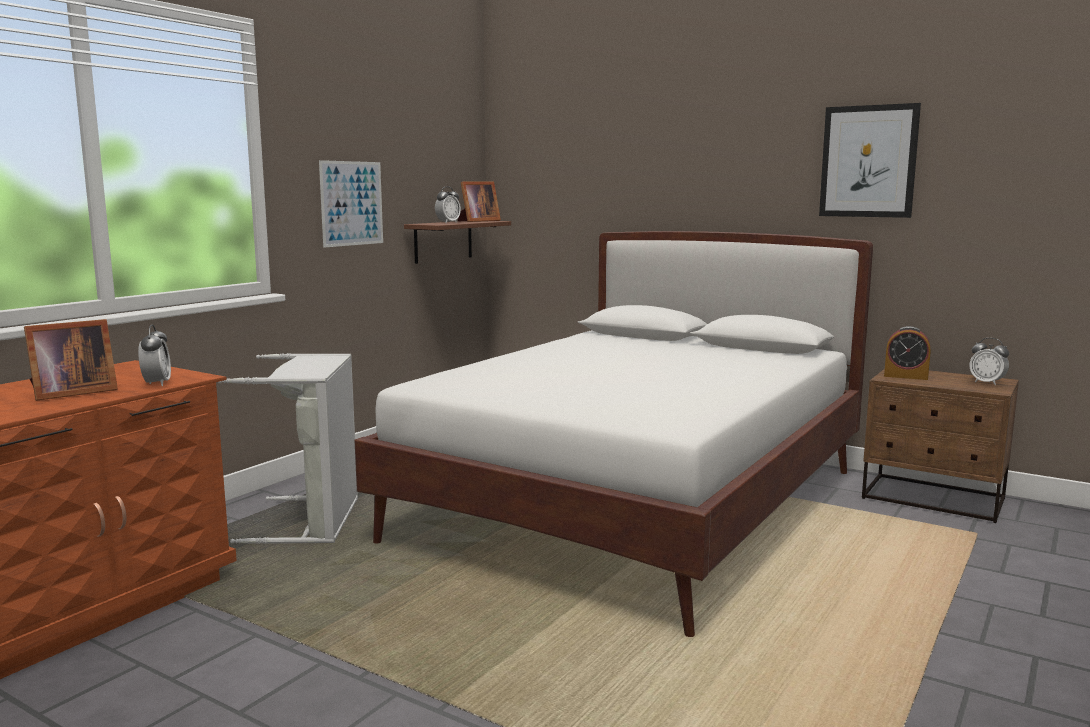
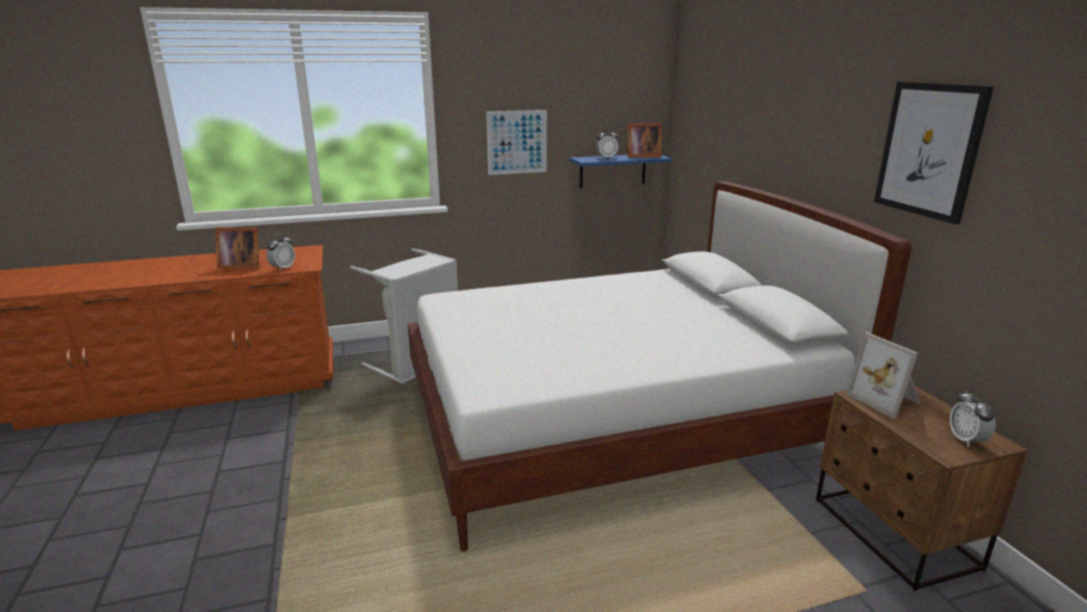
camera: 40 degrees right, 10 degrees up
brown shelf [404,221,511,264] -> blue shelf [569,155,672,188]
alarm clock [884,326,931,380] -> picture frame [846,332,921,419]

